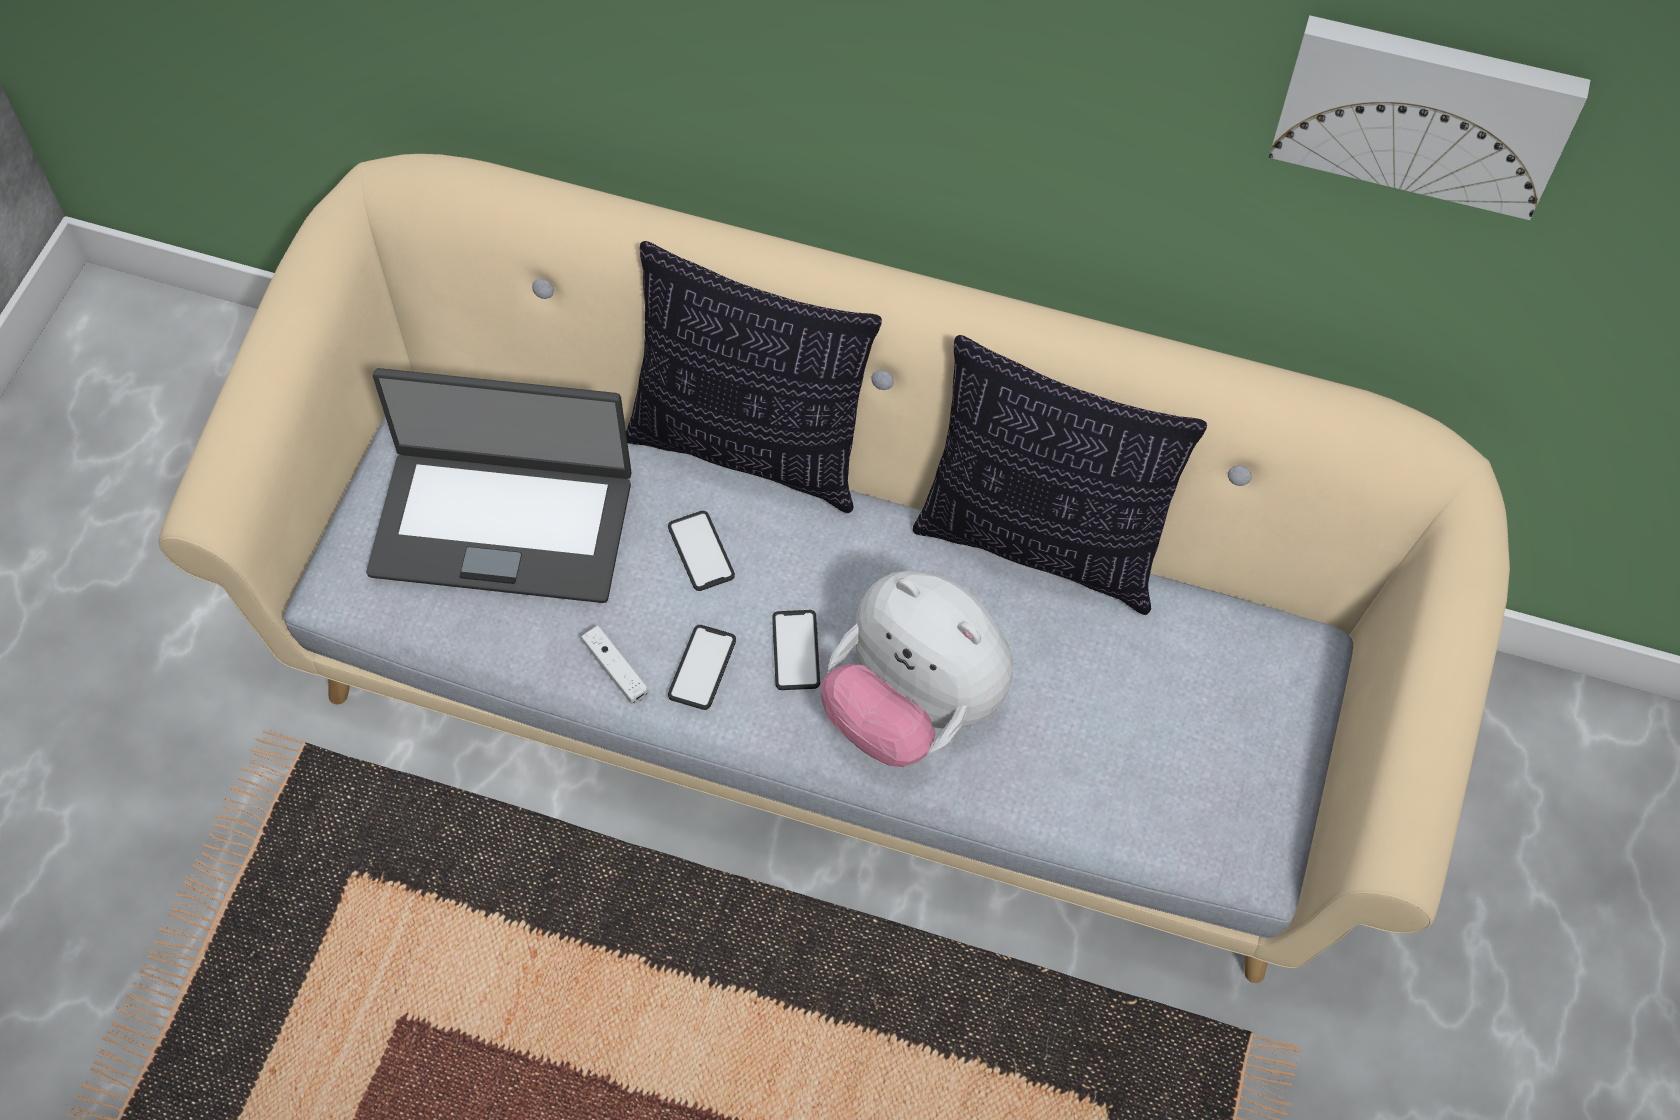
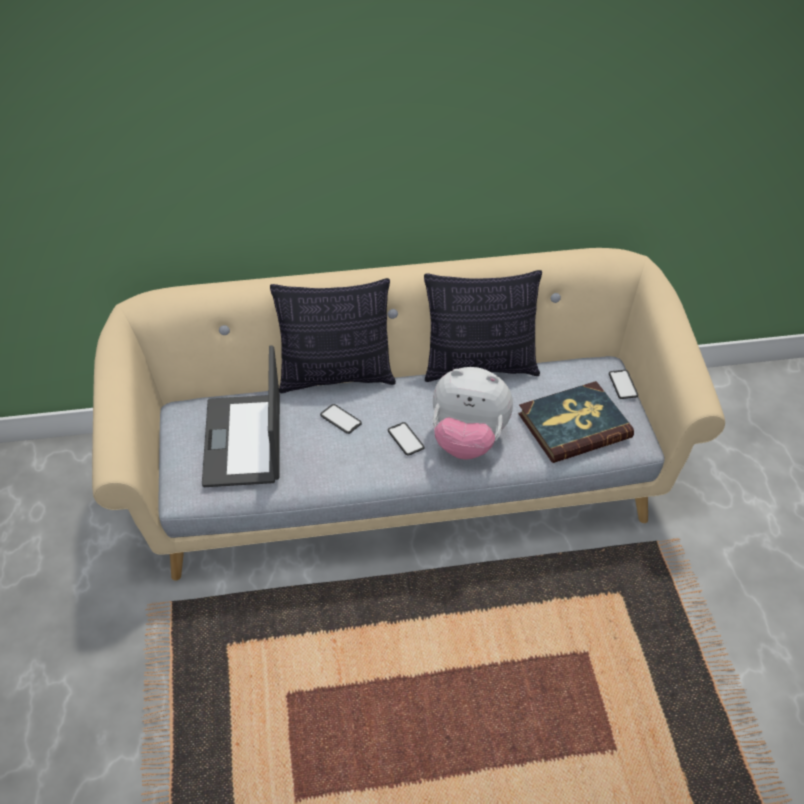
camera: 25 degrees left, 15 degrees down
laptop [366,368,632,603] -> laptop turned 105 degrees clockwise [202,346,280,487]
white game controller [581,626,648,704] -> none
phone [668,625,736,710] -> phone moved to [609,370,638,399]
picture [1269,15,1590,220] -> none
none -> book [518,381,634,463]

